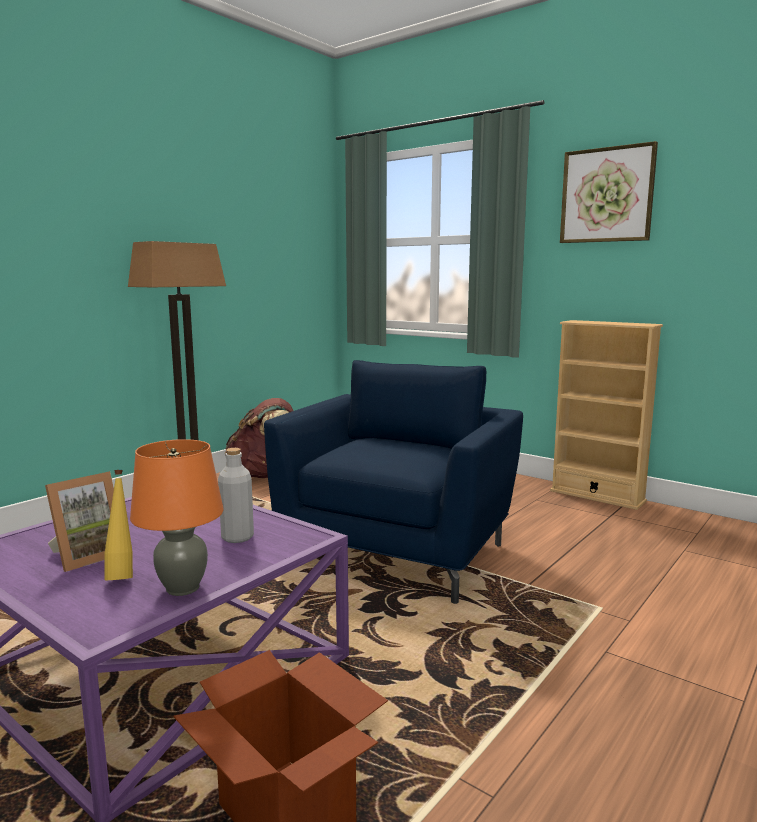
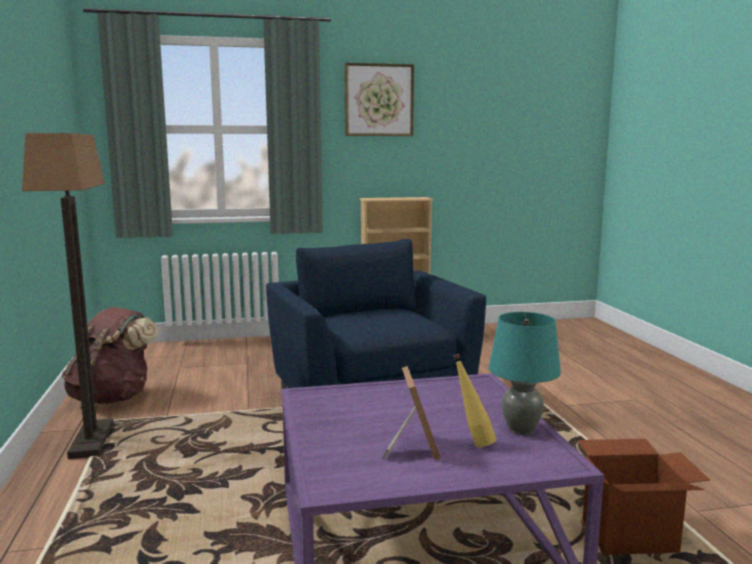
camera: 50 degrees left, 0 degrees up
orange table lamp [130,439,224,596] -> turquoise table lamp [489,312,561,435]
grey bottle [218,448,254,543] -> none

